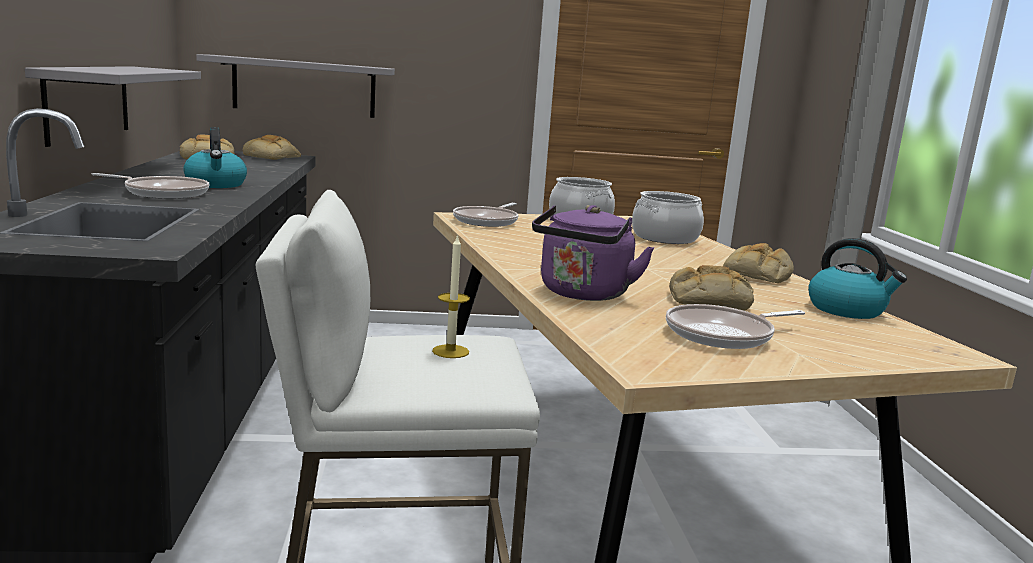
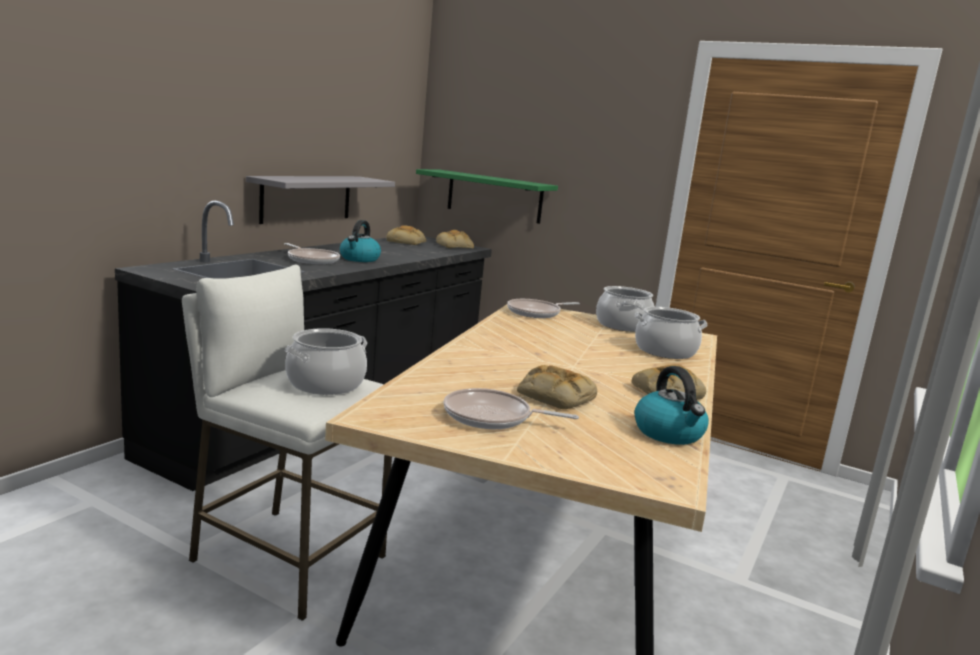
camera: 35 degrees right, 0 degrees up
grey shelf [196,54,395,118] -> green shelf [416,169,558,224]
candle [432,234,470,358] -> cooking pot [285,328,367,395]
purple kettle [532,205,654,301] -> none

